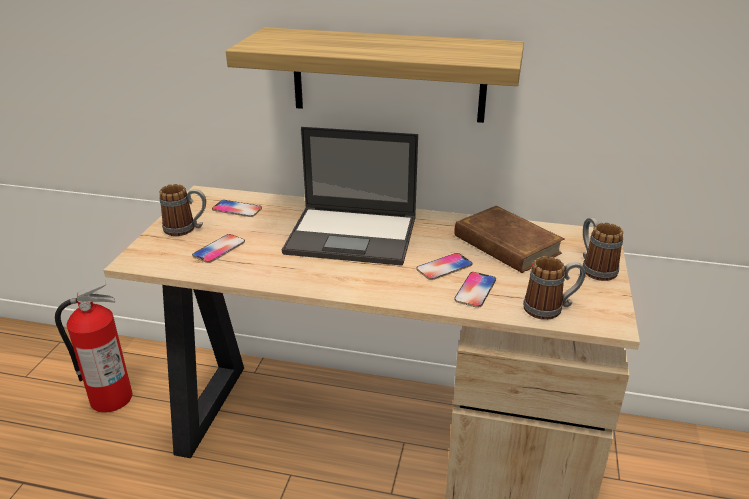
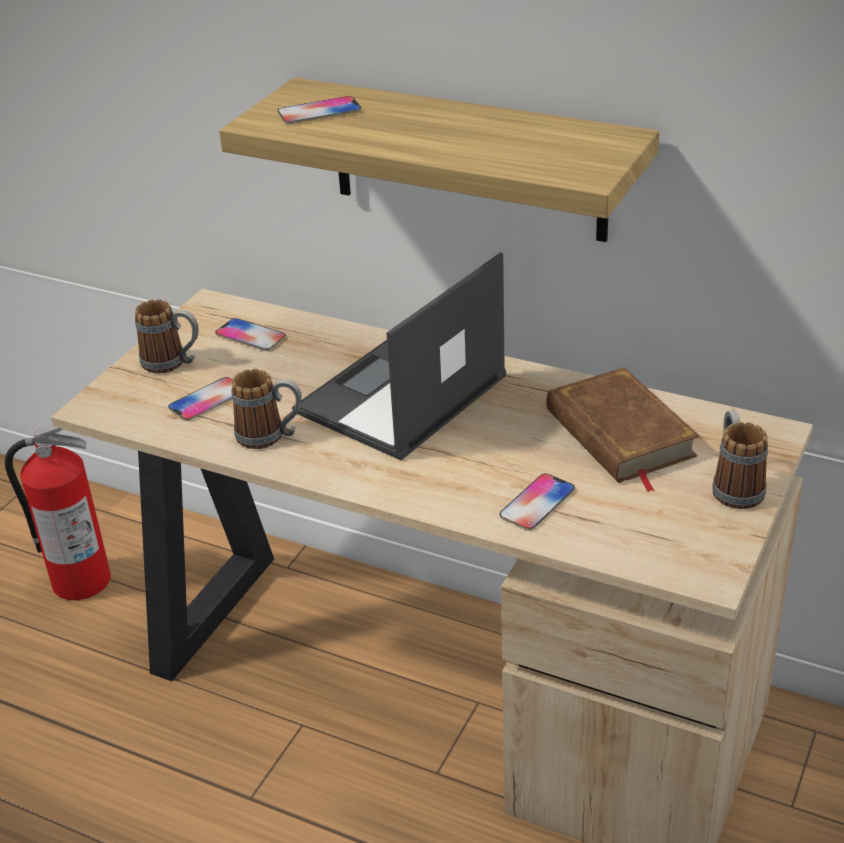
camera: 15 degrees right, 5 degrees up
laptop [282,127,418,266] -> laptop turned 105 degrees clockwise [292,252,506,460]
phone [416,253,473,280] -> phone moved to [278,96,361,124]
mug [523,256,586,320] -> mug moved to [231,369,302,449]

